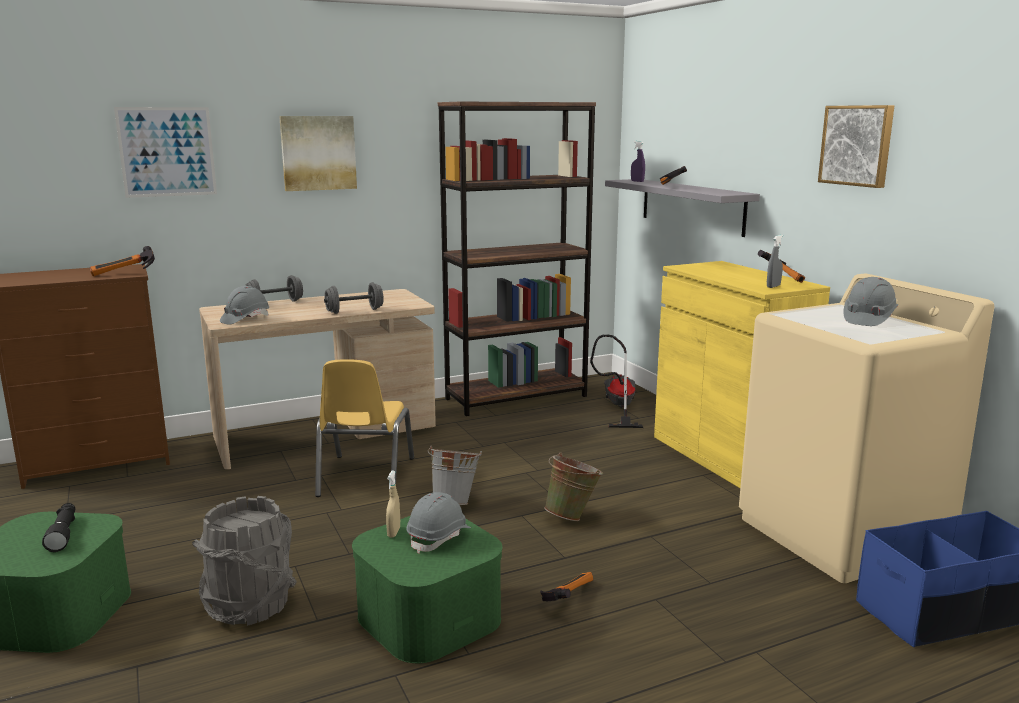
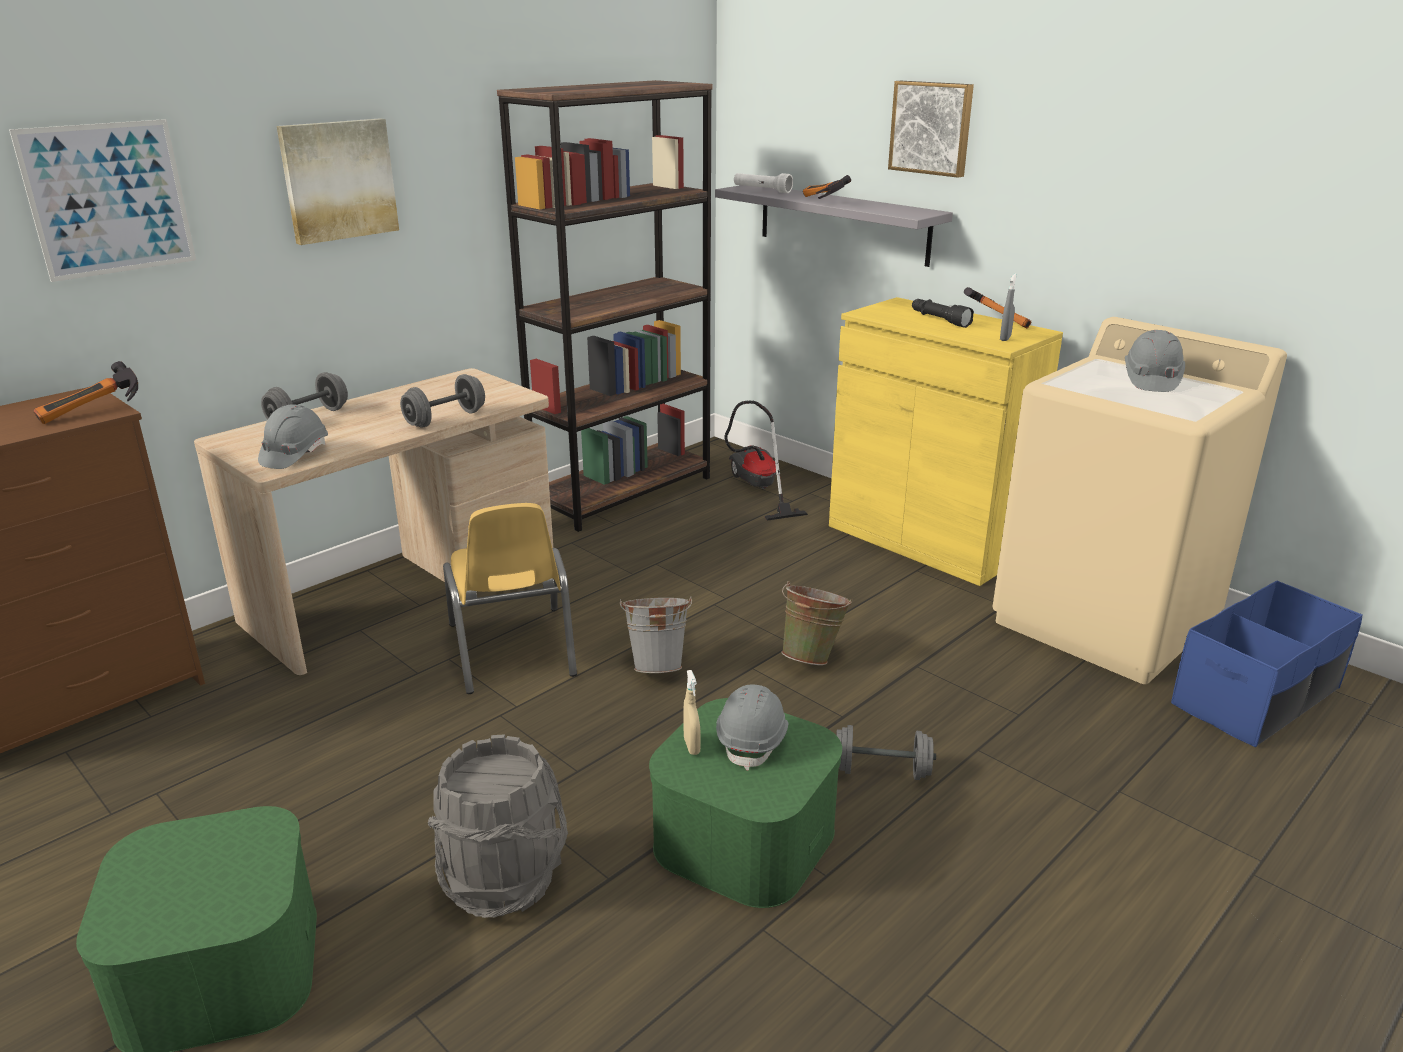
camera: 20 degrees left, 10 degrees up
black flashlight [42,503,75,552] -> black flashlight moved to [912,299,974,328]
hammer [540,572,593,601] -> grey dumbbell [836,725,936,780]
purple spray bottle [631,141,645,182] -> white flashlight [734,173,793,193]
picture [818,105,894,188] -> picture moved to [888,81,974,178]

